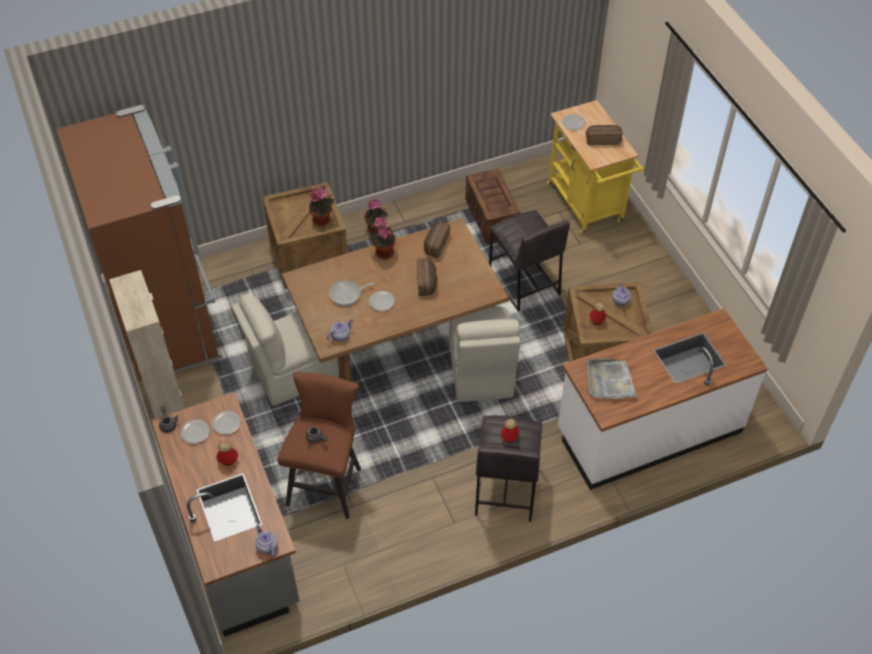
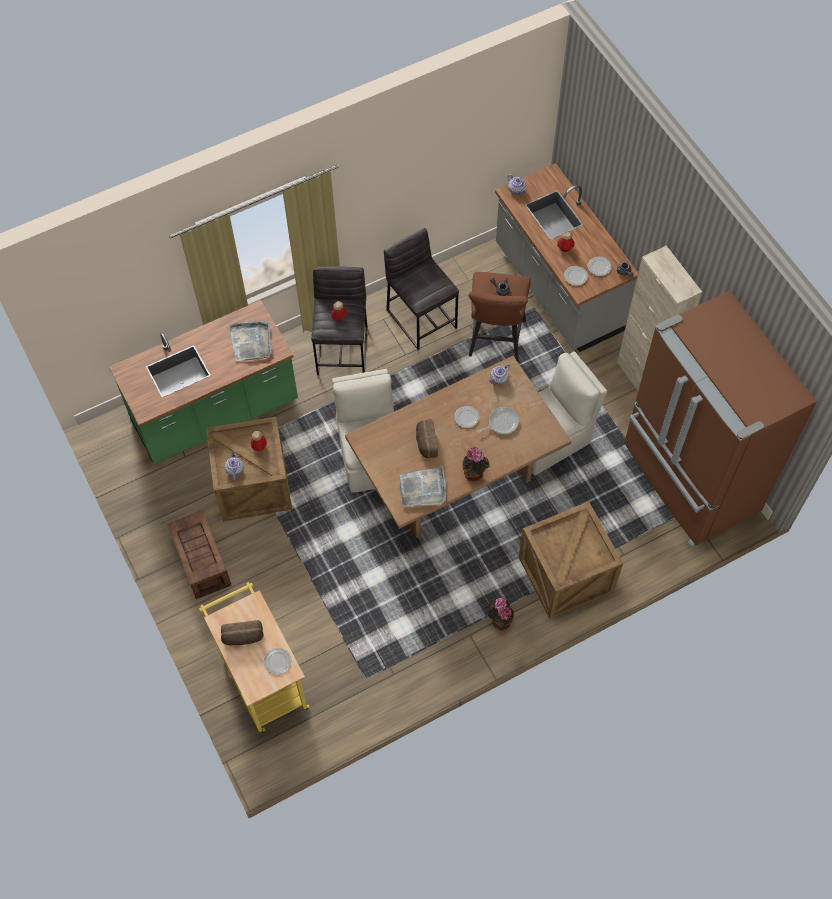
camera: 175 degrees right, 10 degrees up
potted plant [309,187,335,227] -> none
bread [424,222,450,258] -> grey tray [400,466,446,507]
crate [465,168,520,243] -> crate moved to [167,510,231,599]
grey stool [489,210,570,312] -> grey stool moved to [384,228,459,350]
white counter [558,308,768,490] -> green counter [109,300,298,464]

